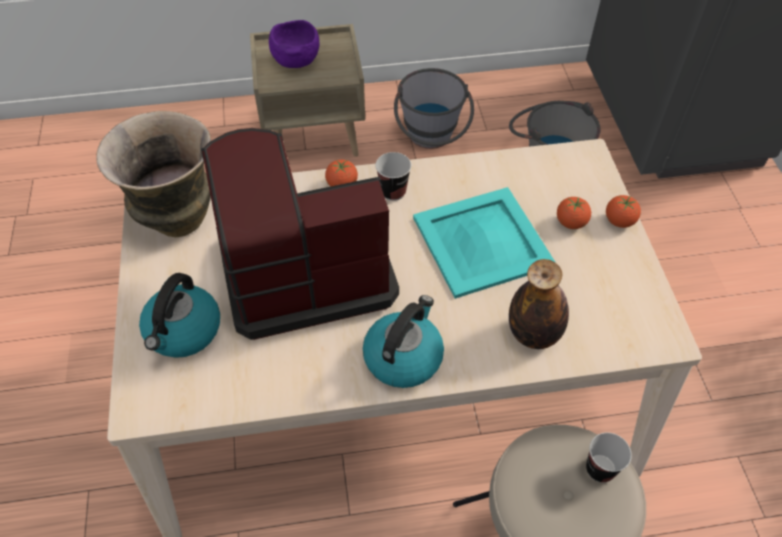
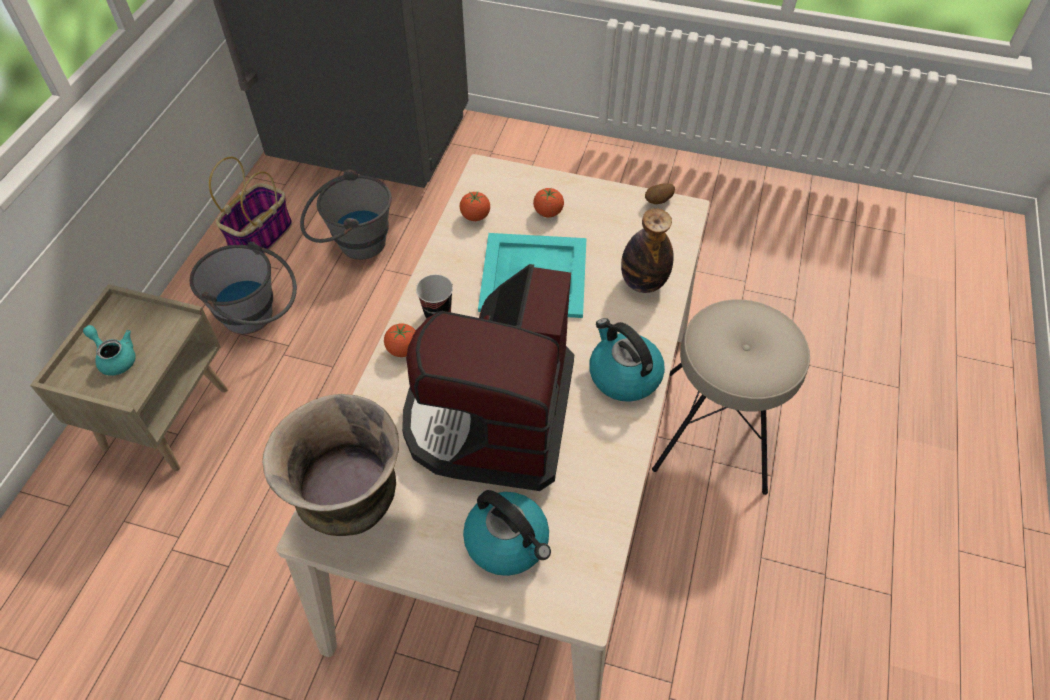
camera: 65 degrees left, 0 degrees up
purple bowl [269,20,319,68] -> turquoise teapot [83,325,136,376]
cup [586,432,632,482] -> none
tomato [606,195,641,228] -> tomato moved to [460,192,490,221]
none -> basket [209,157,292,254]
none -> potato [645,183,675,204]

